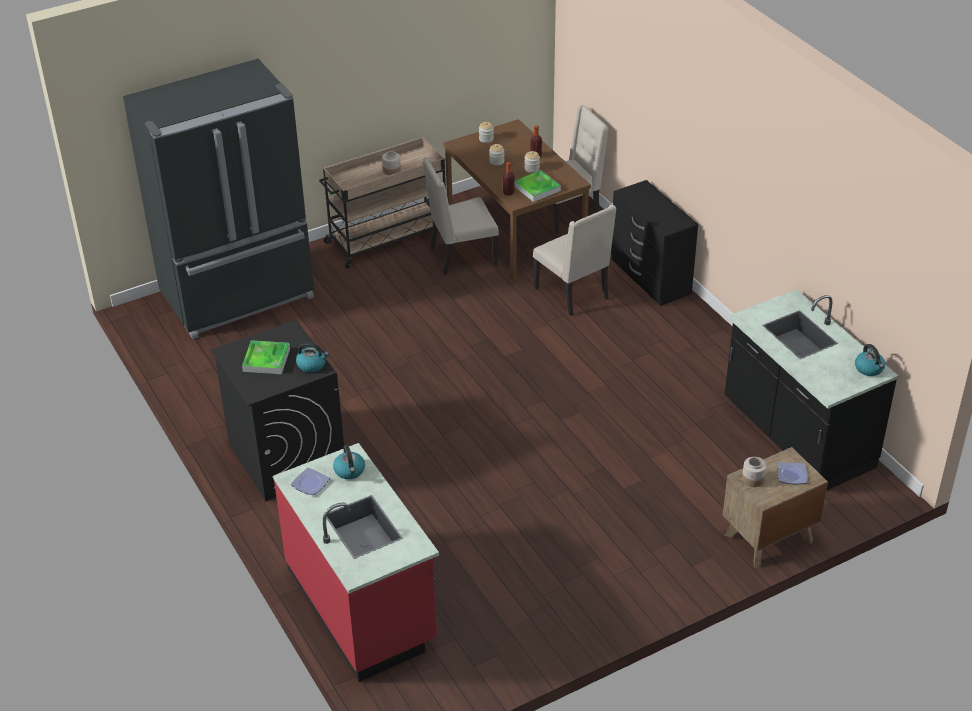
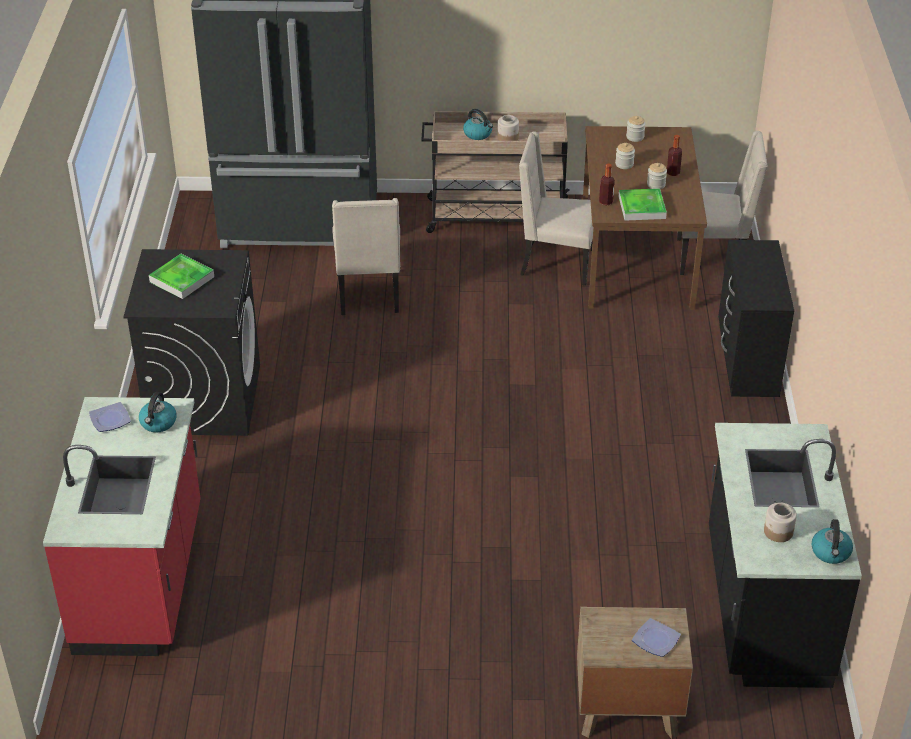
camera: 30 degrees right, 0 degrees up
kettle [296,342,329,372] -> kettle moved to [463,109,493,140]
beige chair [533,204,616,316] -> beige chair moved to [332,198,400,315]
jar [742,457,767,487] -> jar moved to [764,502,797,542]

